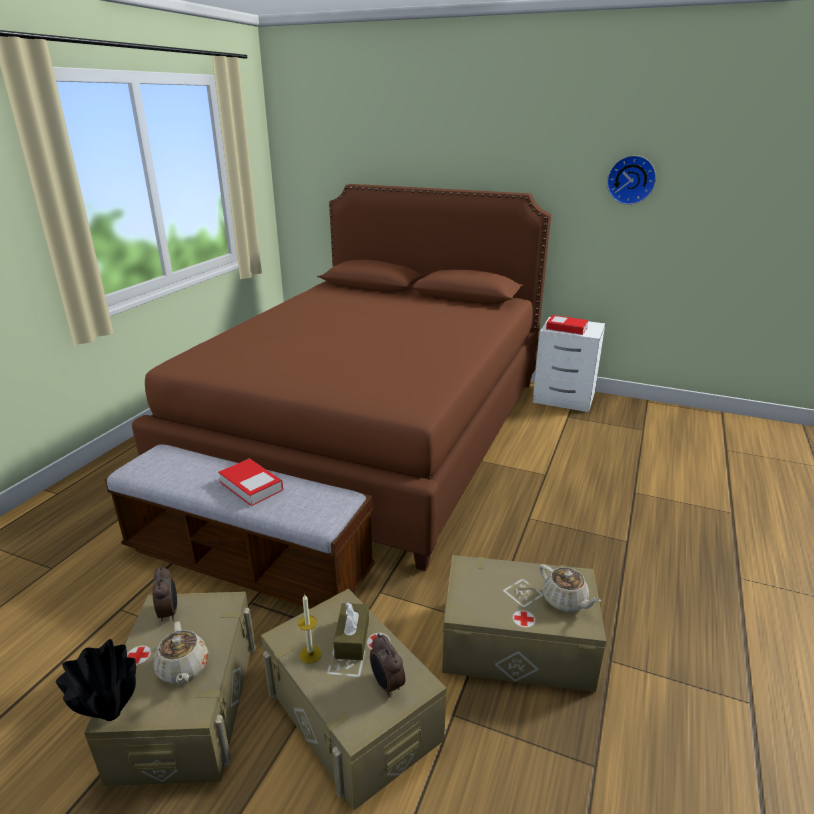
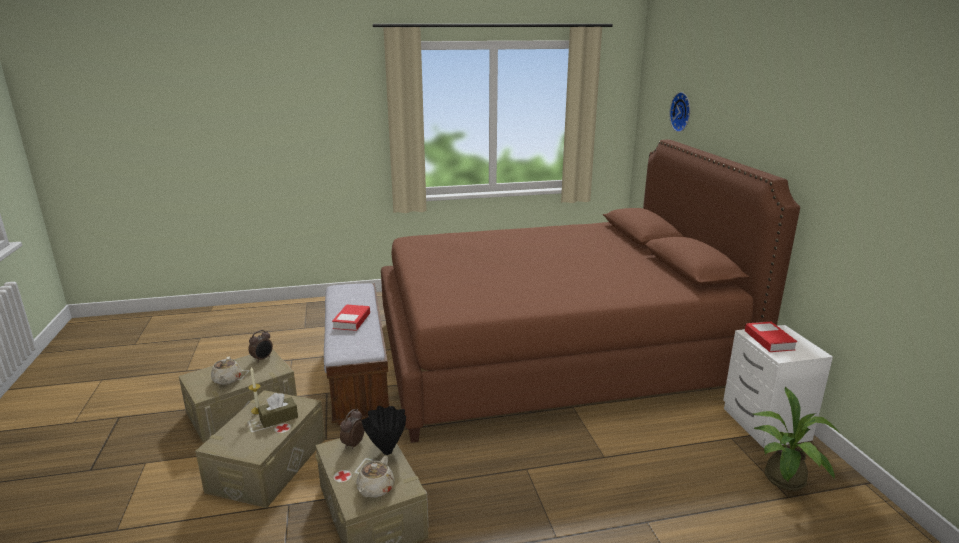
camera: 55 degrees right, 5 degrees down
black vase [56,639,136,721] -> black vase moved to [362,406,406,455]
beige teapot [154,621,208,684] -> beige teapot turned 45 degrees counterclockwise [211,357,242,385]
alarm clock [370,633,405,697] -> alarm clock moved to [340,409,365,450]
wall clock [607,155,656,205] -> wall clock moved to [669,92,690,132]
none -> potted plant [752,387,840,491]

